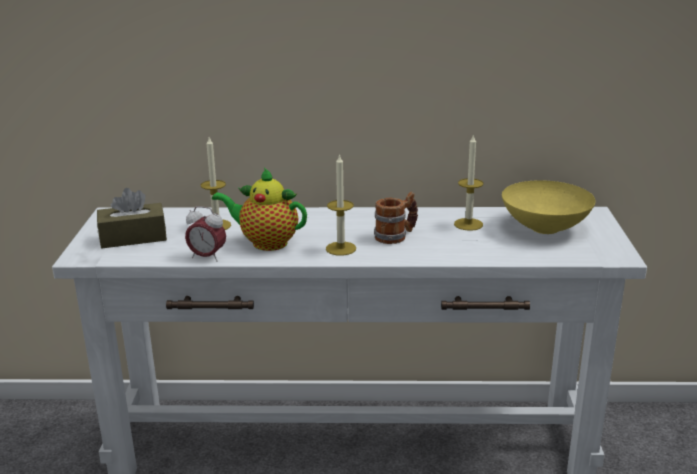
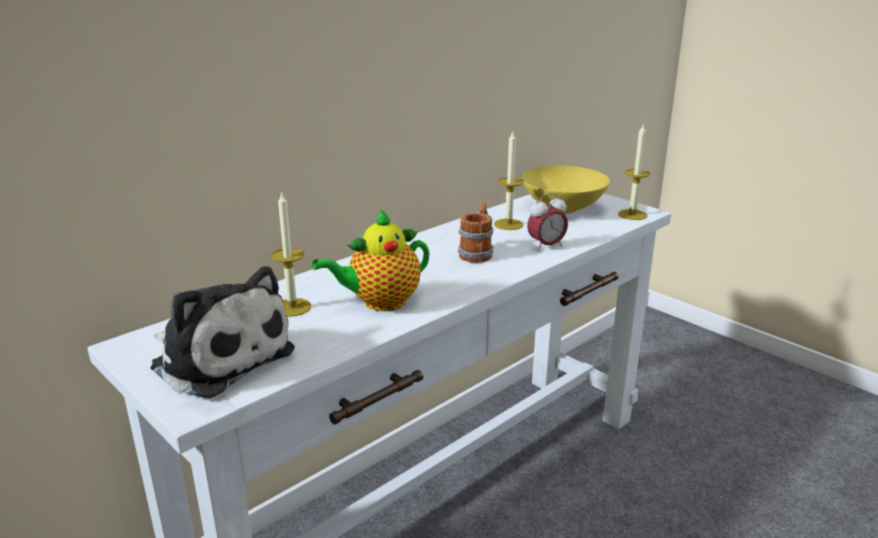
camera: 45 degrees left, 0 degrees up
brown tissue box [97,188,167,248] -> plush toy [150,266,295,399]
alarm clock [185,206,226,262] -> alarm clock moved to [527,193,568,251]
candle [326,154,356,256] -> candle moved to [618,125,650,220]

